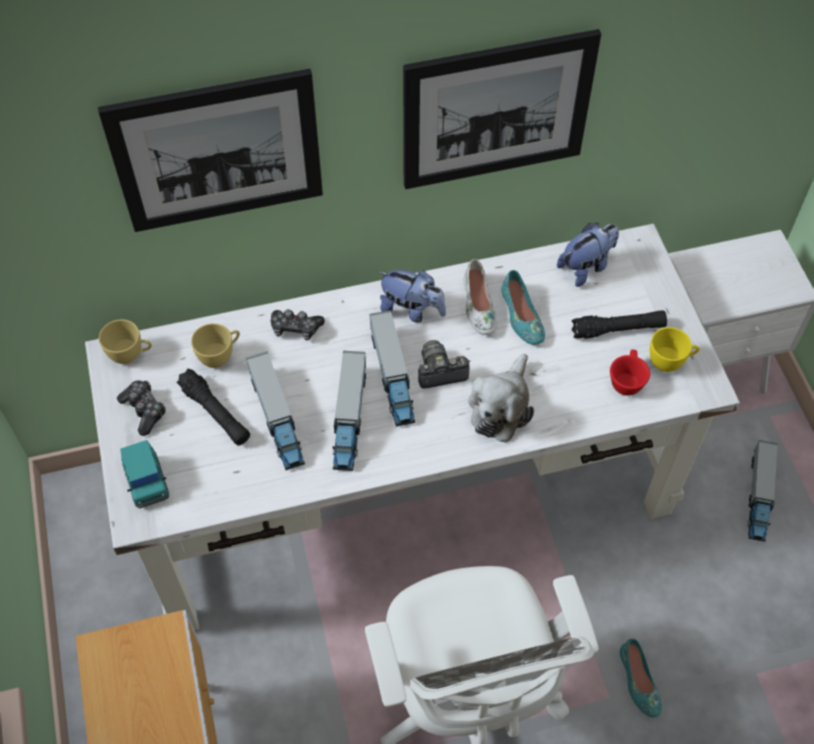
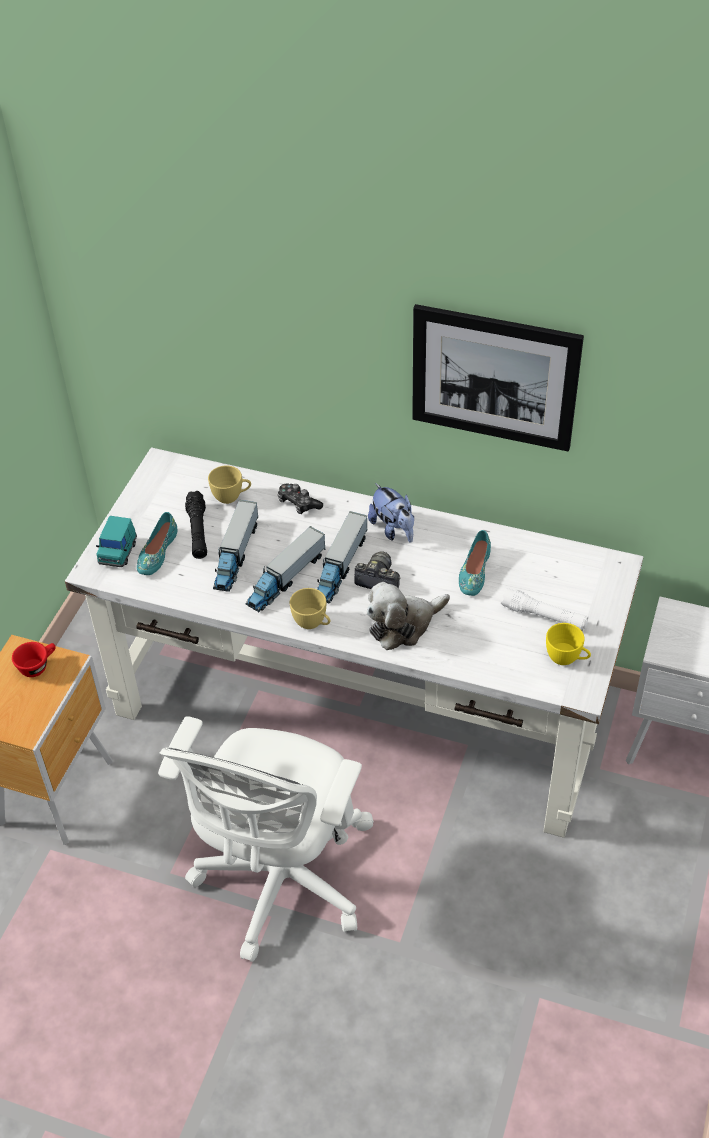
camera: 35 degrees right, 10 degrees down
picture [98,69,323,232] -> none
yellow cup [99,319,152,364] -> yellow cup moved to [290,588,330,629]
game controller [117,380,166,436] -> none
white shoe [464,259,497,335] -> none
plush toy [557,223,619,287] -> none
black flashlight [572,310,667,339] -> white flashlight [501,588,588,631]
red cup [610,349,650,396] -> red cup moved to [12,642,56,677]
turquoise shoe [620,639,662,717] -> turquoise shoe moved to [137,512,177,575]
toy truck [747,440,778,542] -> none

